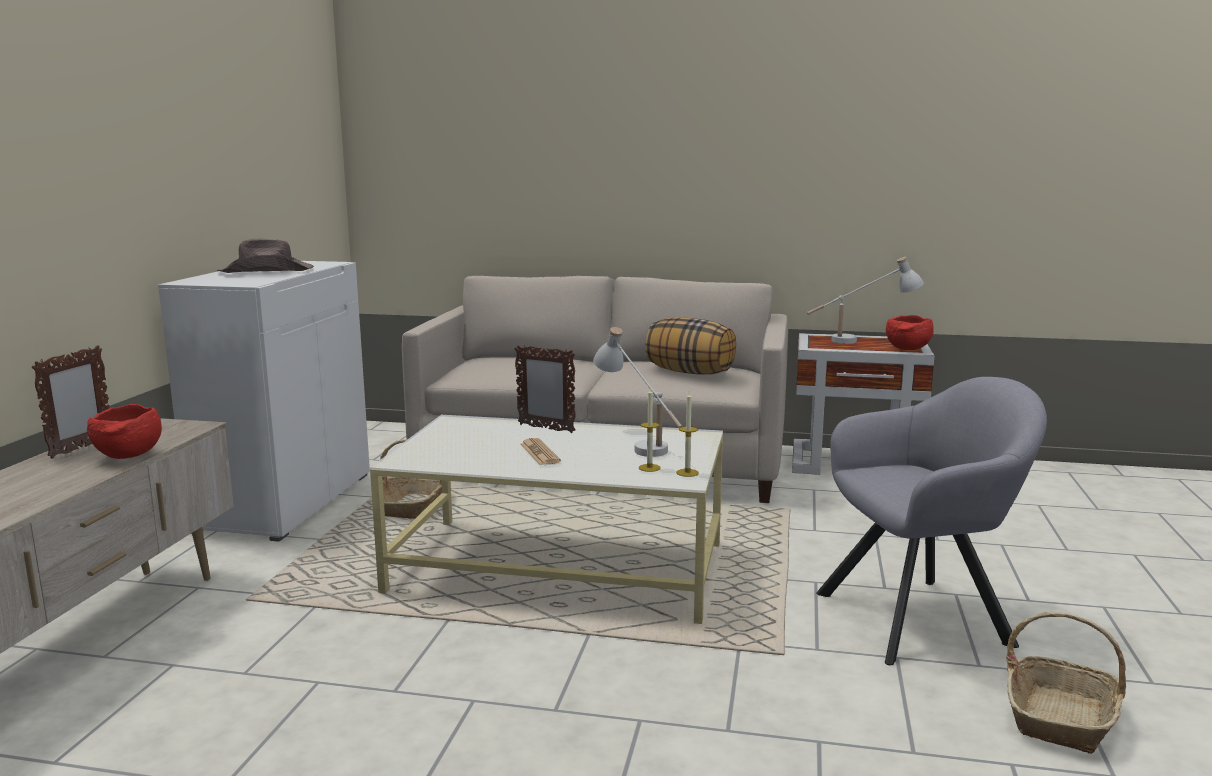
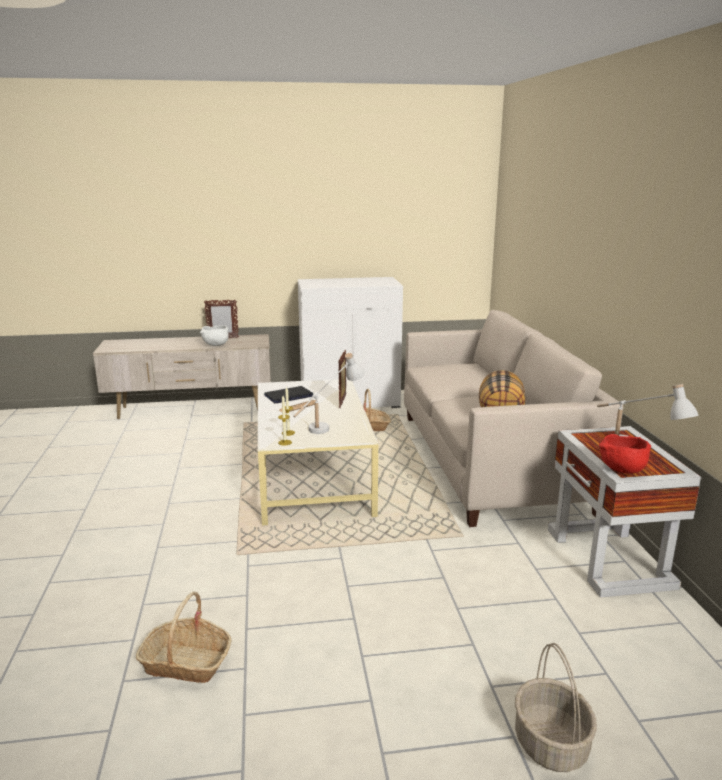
camera: 70 degrees right, 5 degrees up
red bowl [87,404,162,459] -> white bowl [200,325,229,346]
brown hat [217,239,314,273] -> none
grey armchair [817,377,1047,665] -> none
none -> laptop [264,386,313,403]
none -> basket [515,643,597,772]

